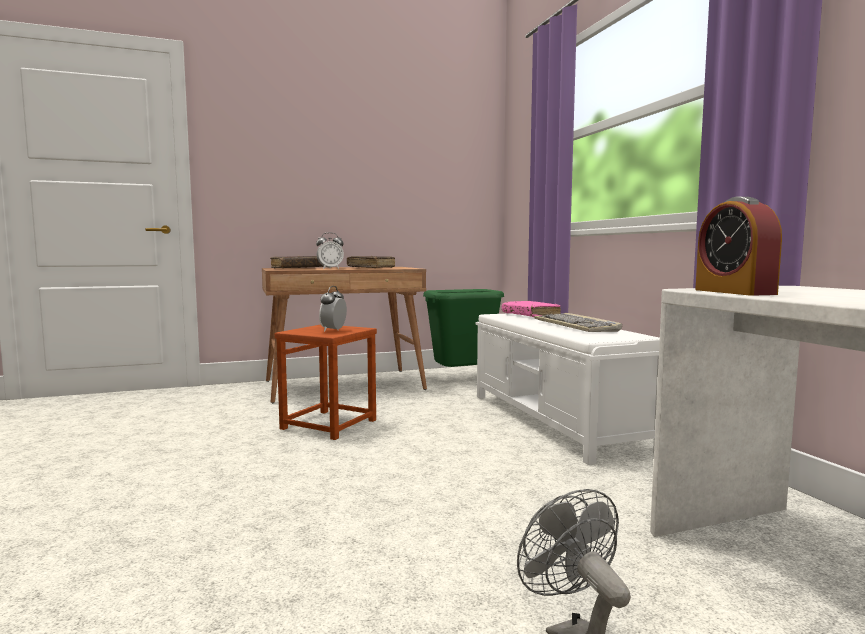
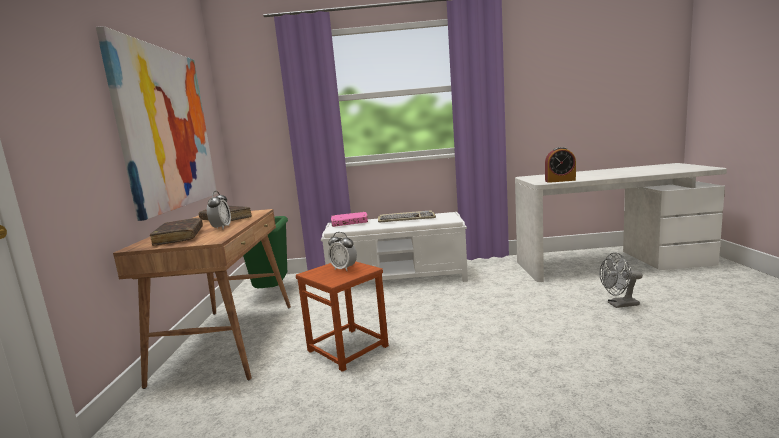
camera: 70 degrees left, 5 degrees up
none -> picture [96,26,217,221]

